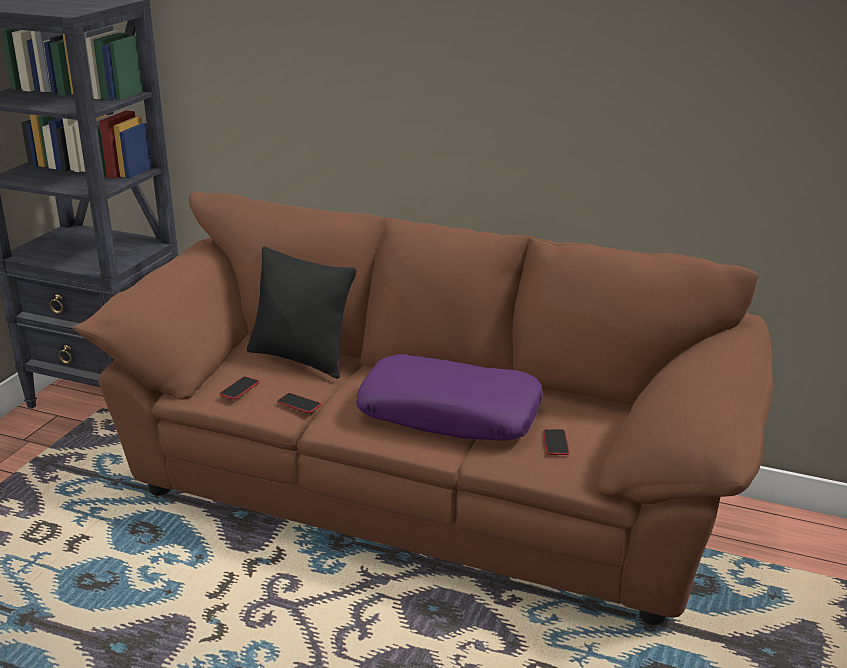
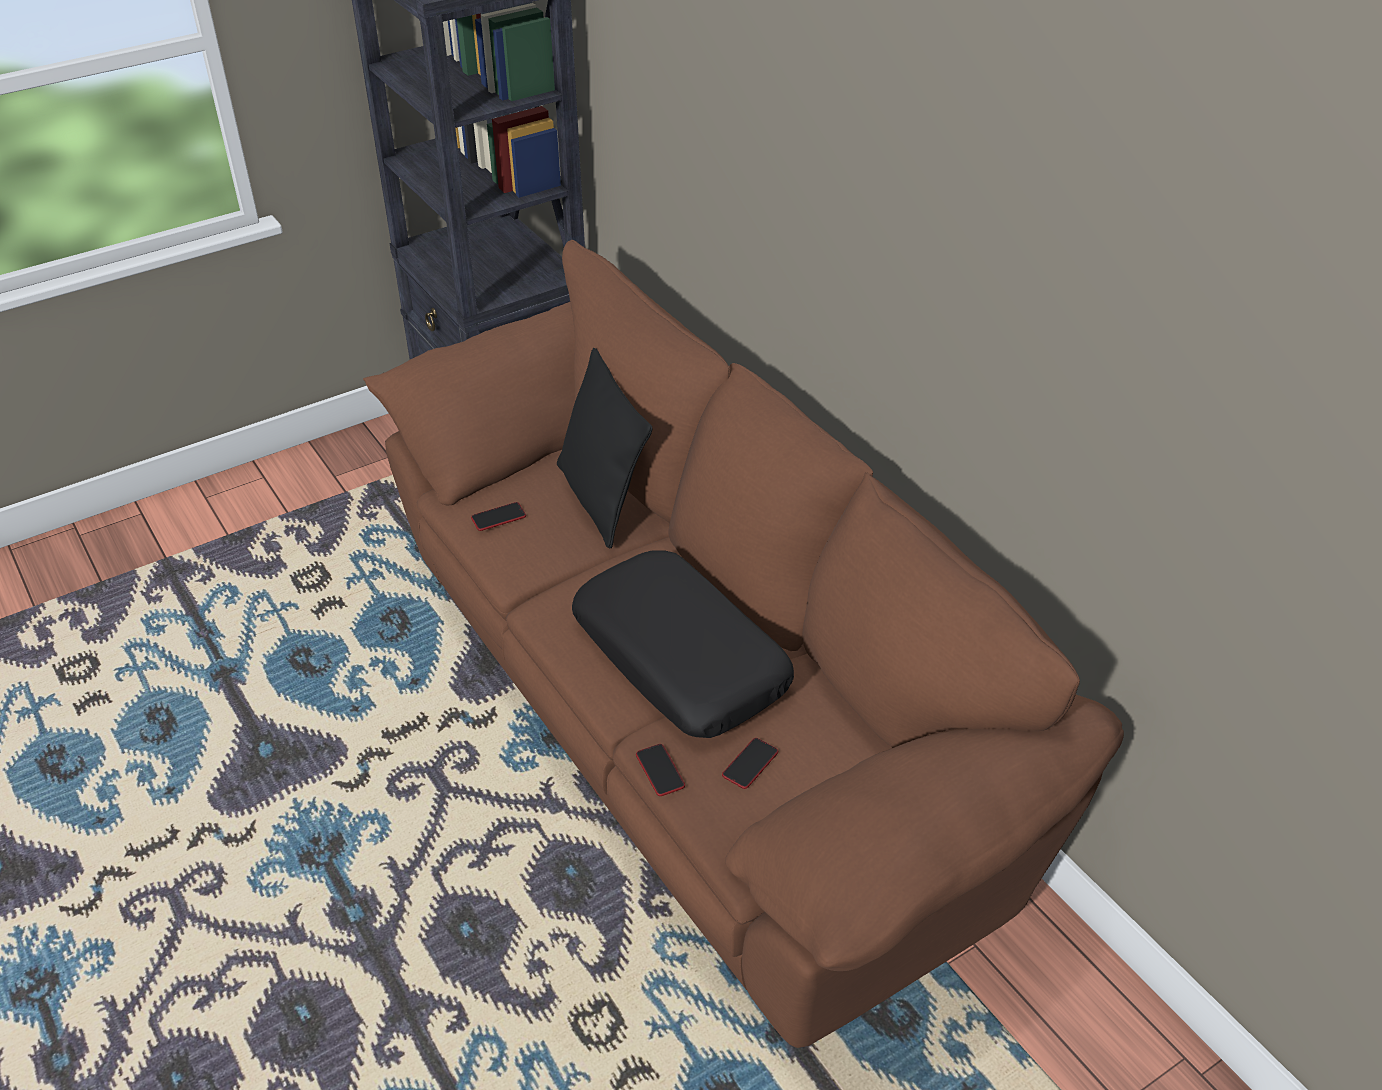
camera: 35 degrees right, 15 degrees up
phone [277,393,321,413] -> phone moved to [636,744,685,796]
purple pillow [356,354,543,441] -> black pillow [572,550,794,738]

